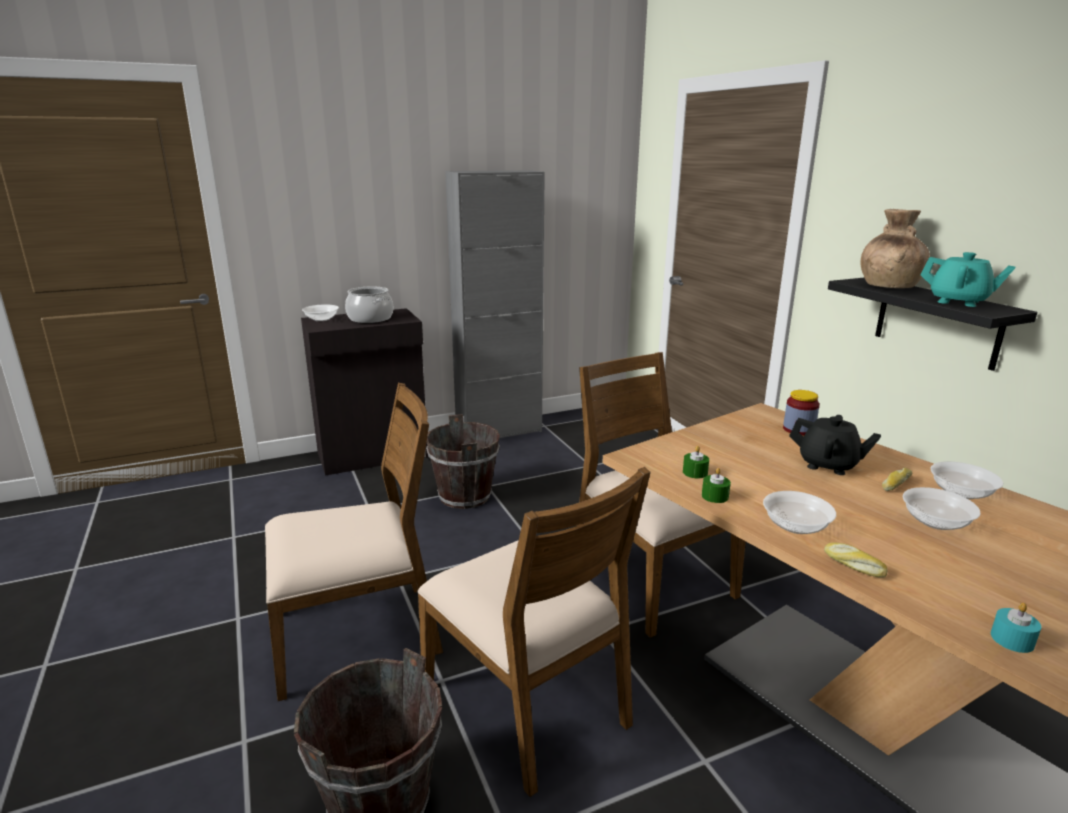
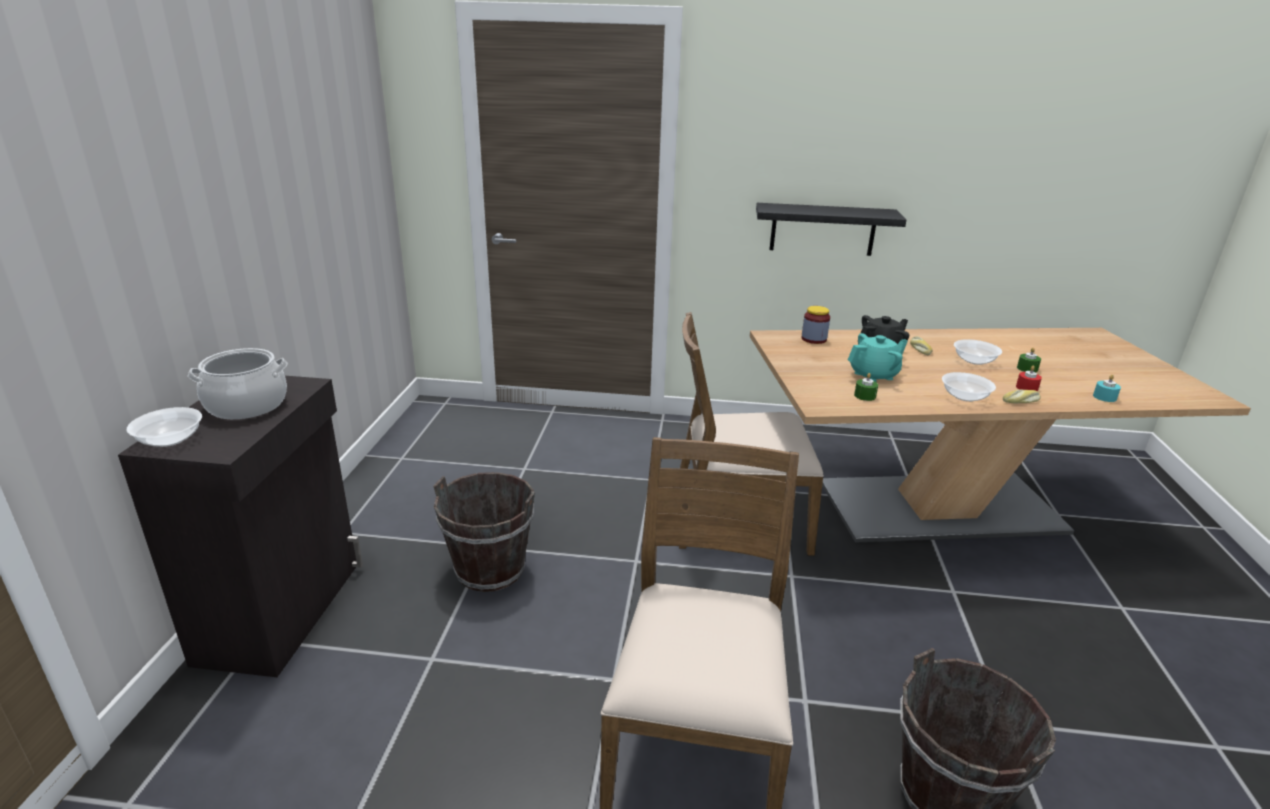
camera: 60 degrees left, 5 degrees up
brown chair [417,467,651,797] -> none
grey cabinet [445,170,545,438] -> none
green candle [702,468,731,503] -> green candle moved to [1017,348,1041,372]
brown vase [860,209,930,288] -> none
turquoise teapot [920,252,1015,307] -> turquoise teapot moved to [848,333,908,382]
bowl [930,461,1003,499] -> none
none -> red candle [1016,366,1042,391]

